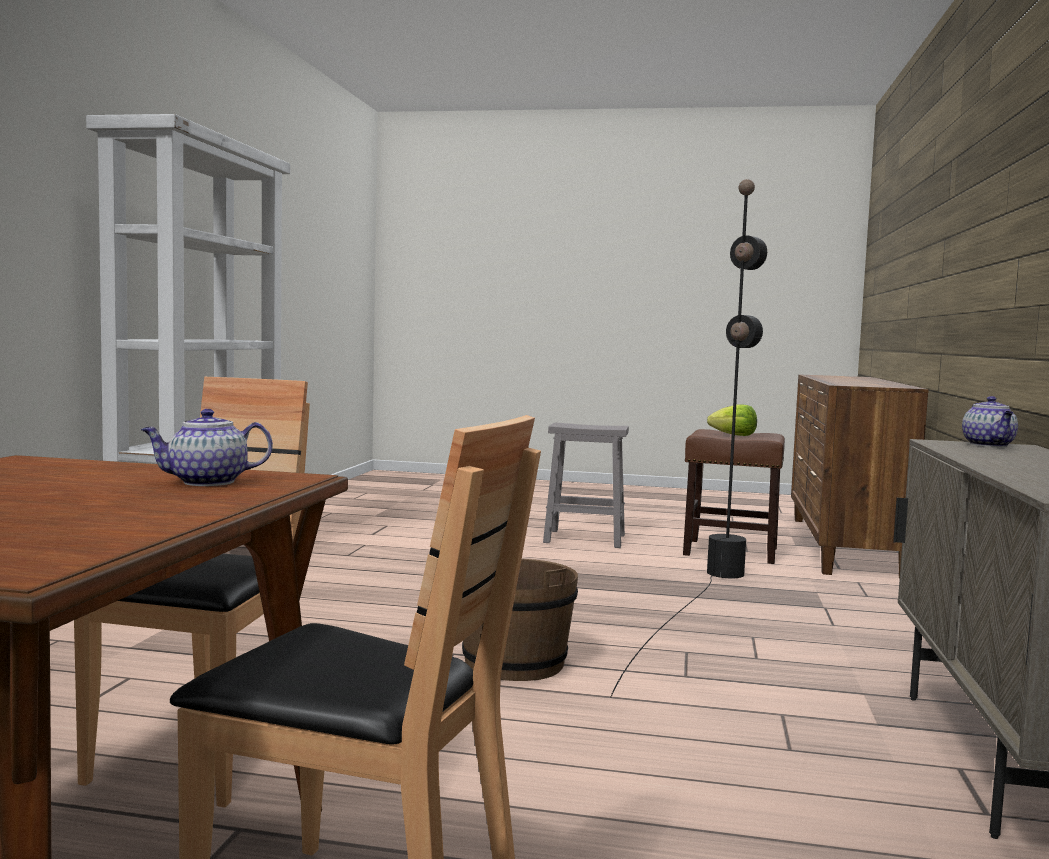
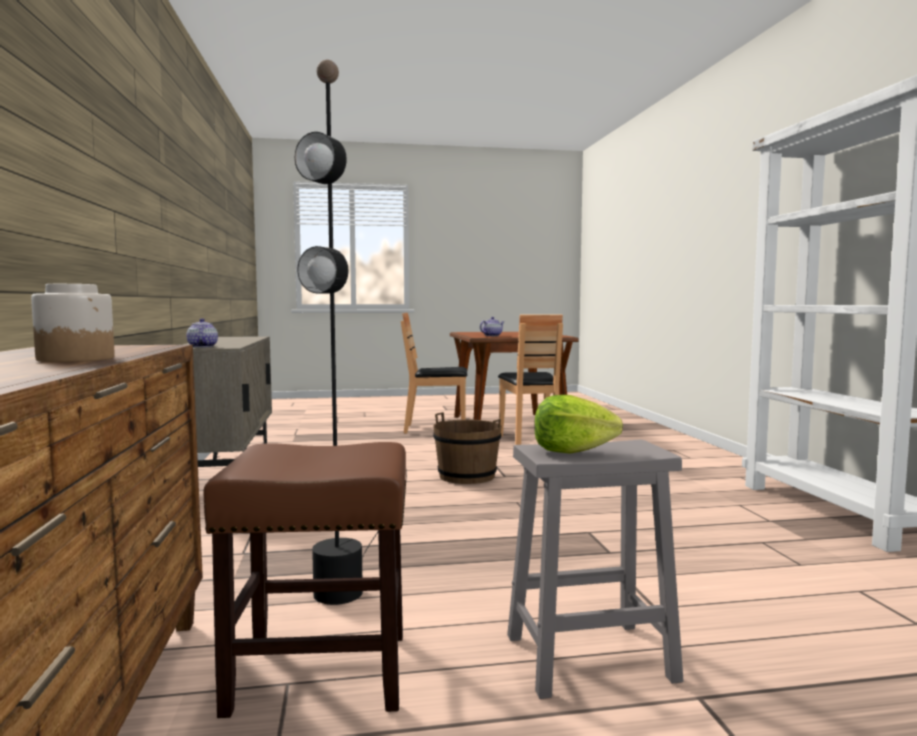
camera: 160 degrees right, 0 degrees up
lettuce [707,404,757,436] -> lettuce moved to [534,395,623,454]
none -> jar [31,284,115,362]

